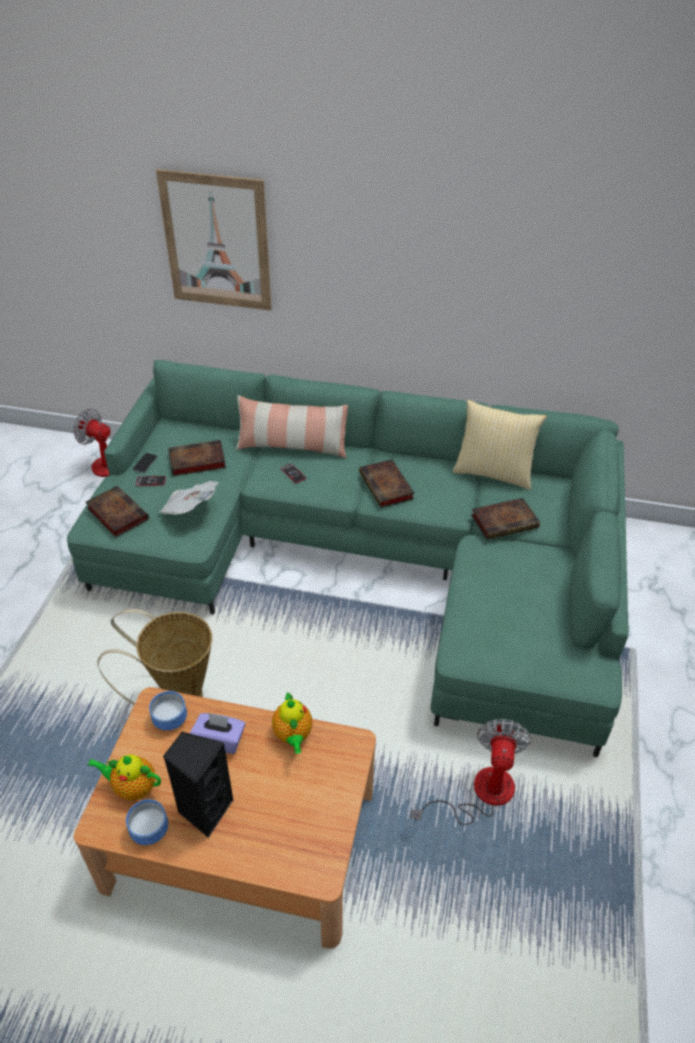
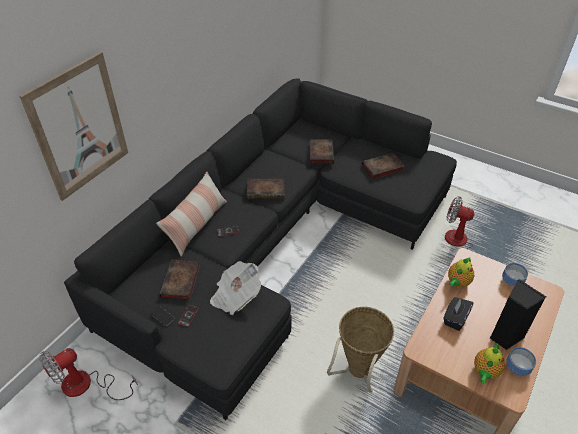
camera: 70 degrees left, 0 degrees up
green sofa [67,360,629,757] -> black sofa [64,78,457,420]
book [85,486,149,537] -> book moved to [362,153,405,179]
bowl [149,691,187,731] -> bowl moved to [502,263,528,286]
purple tissue box [190,713,245,754] -> black tissue box [443,297,473,331]
teapot [272,691,312,754] -> teapot turned 120 degrees clockwise [448,258,474,288]
pillow [453,400,547,490] -> none

